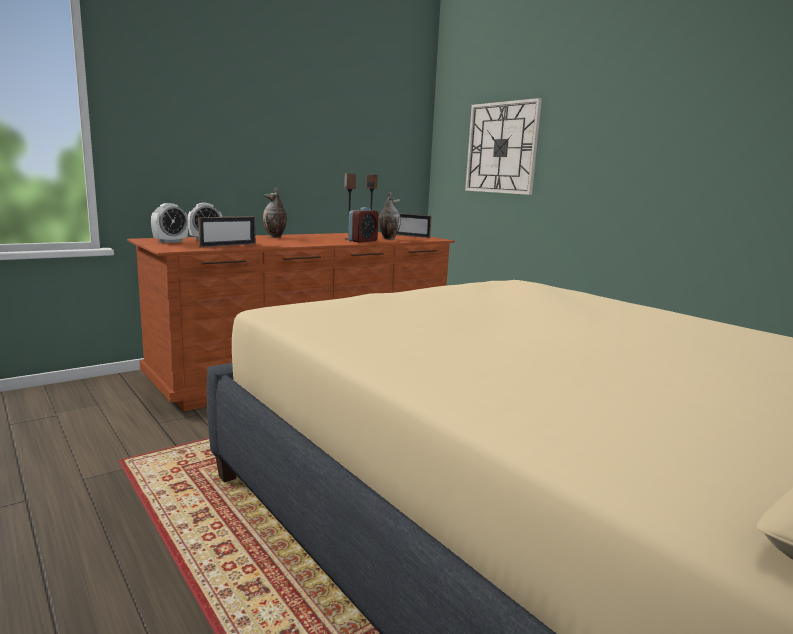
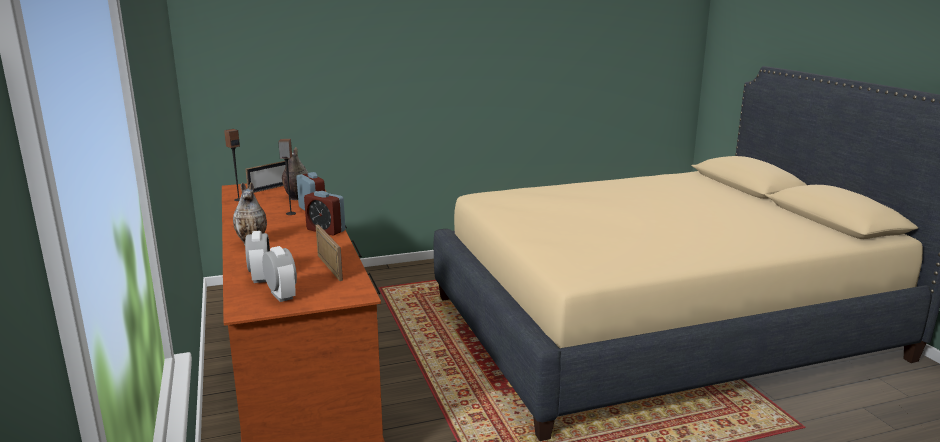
camera: 70 degrees left, 5 degrees up
wall clock [465,98,542,195] -> none
none -> alarm clock [304,191,345,235]

